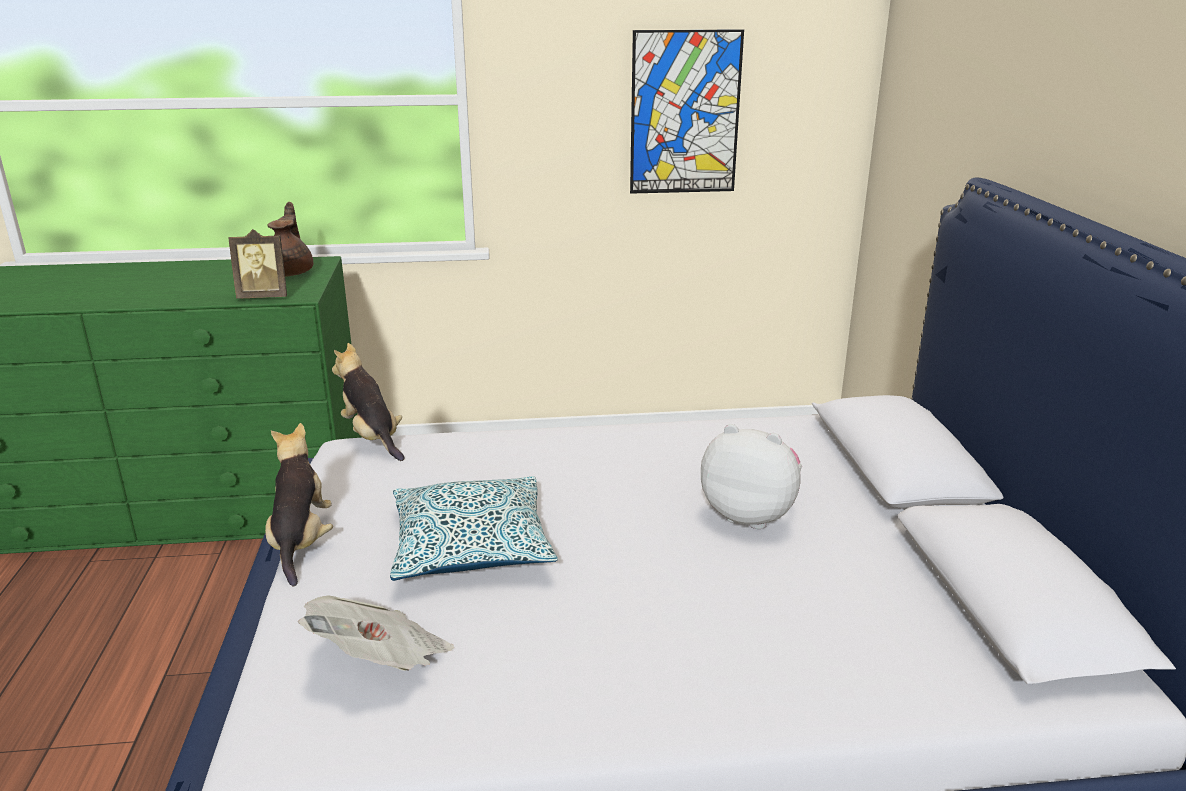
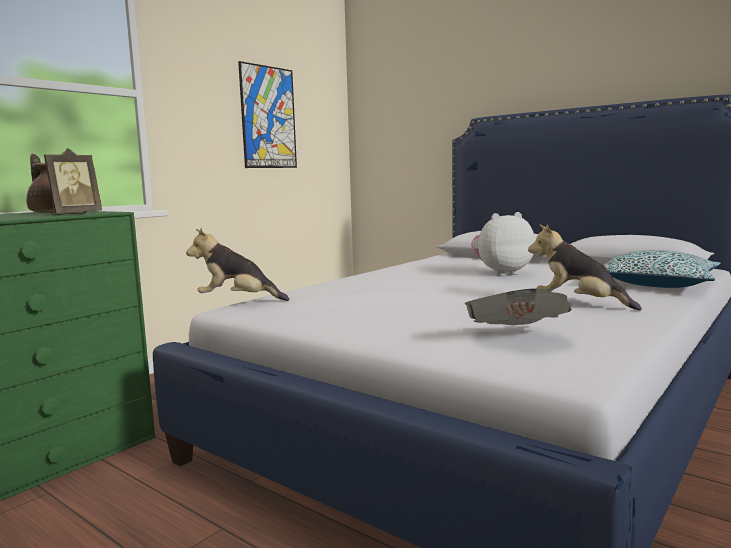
camera: 45 degrees left, 15 degrees down
plush toy [265,423,333,587] -> plush toy moved to [528,224,642,311]
pillow [390,476,558,581] -> pillow moved to [603,250,721,288]

